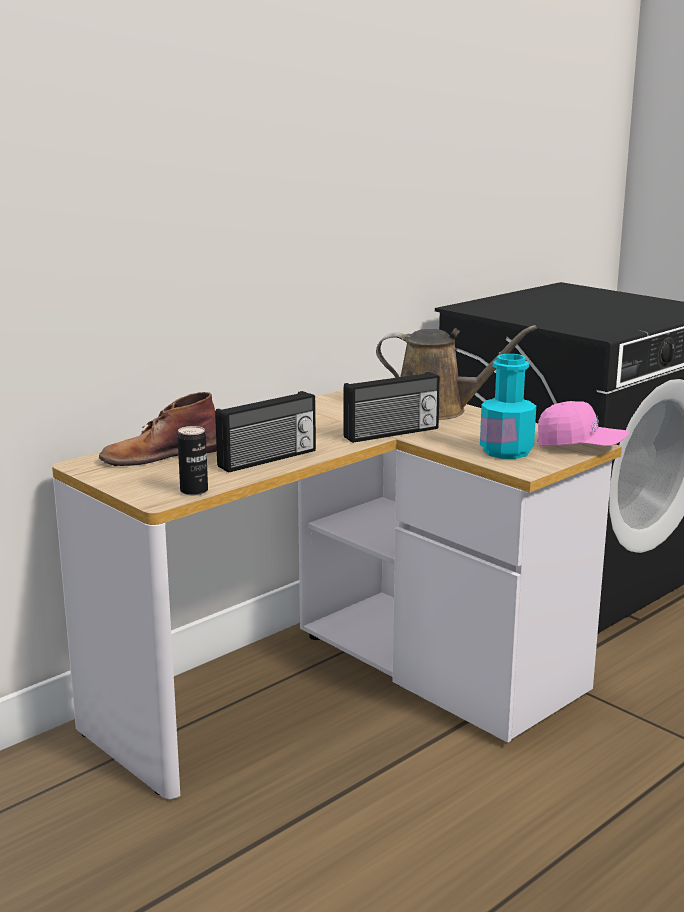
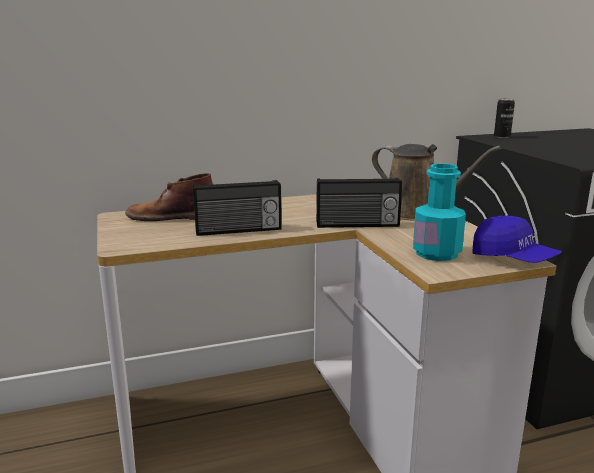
camera: 25 degrees right, 0 degrees up
can [177,426,208,495] -> can moved to [494,98,515,138]
pink cap [537,401,630,446] -> blue cap [472,215,562,263]

